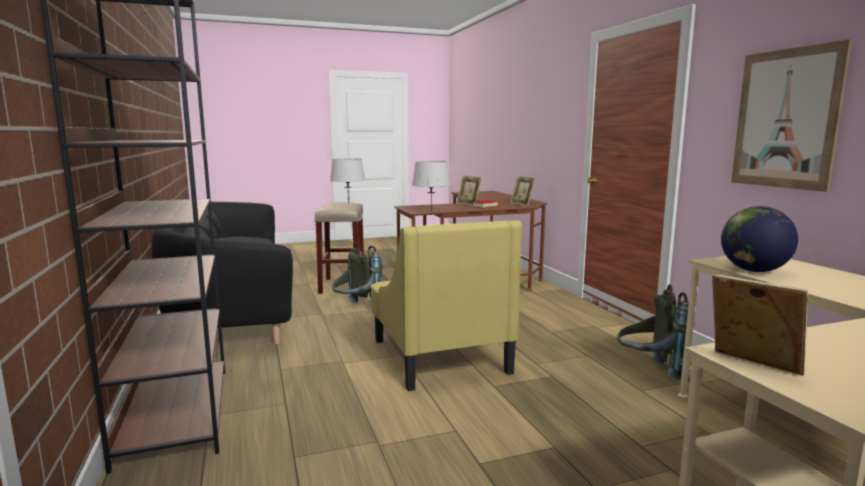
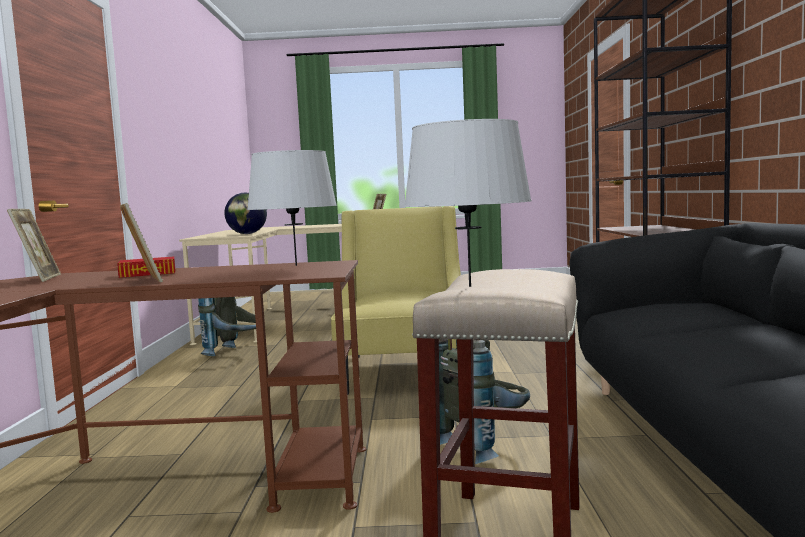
camera: 160 degrees left, 5 degrees down
picture [731,39,852,192] -> none

